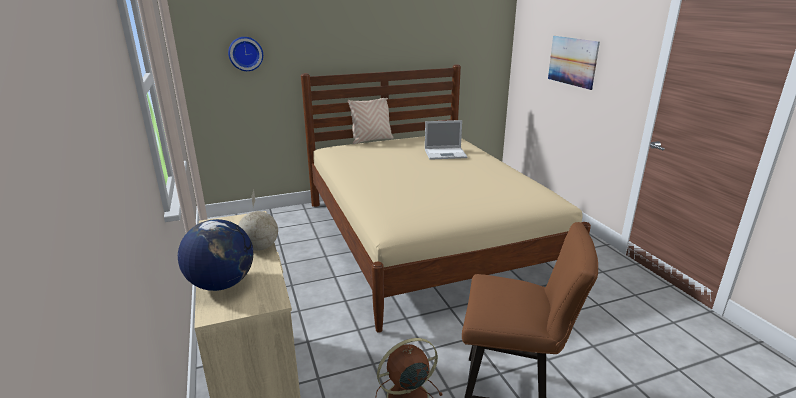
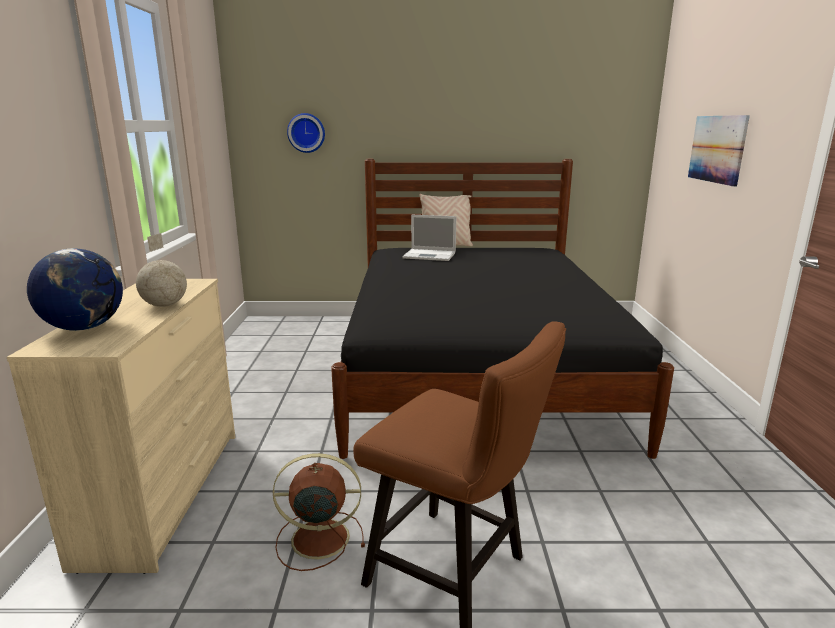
camera: 20 degrees right, 5 degrees down
beige bed [301,64,591,333] -> black bed [331,159,674,459]
laptop [425,120,468,160] -> laptop moved to [402,215,456,261]

